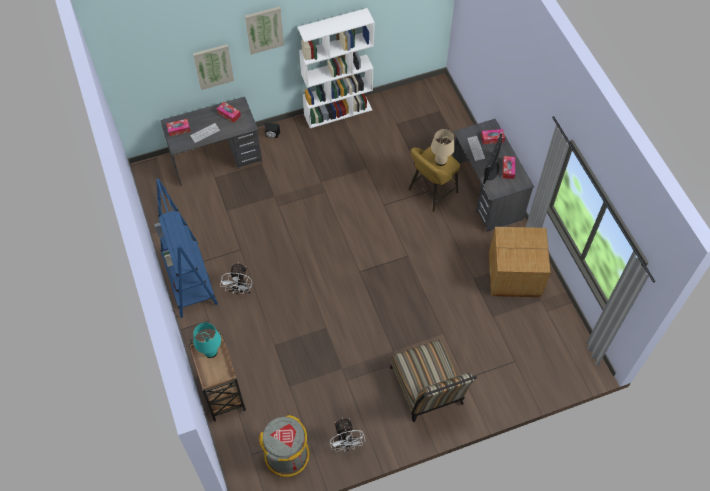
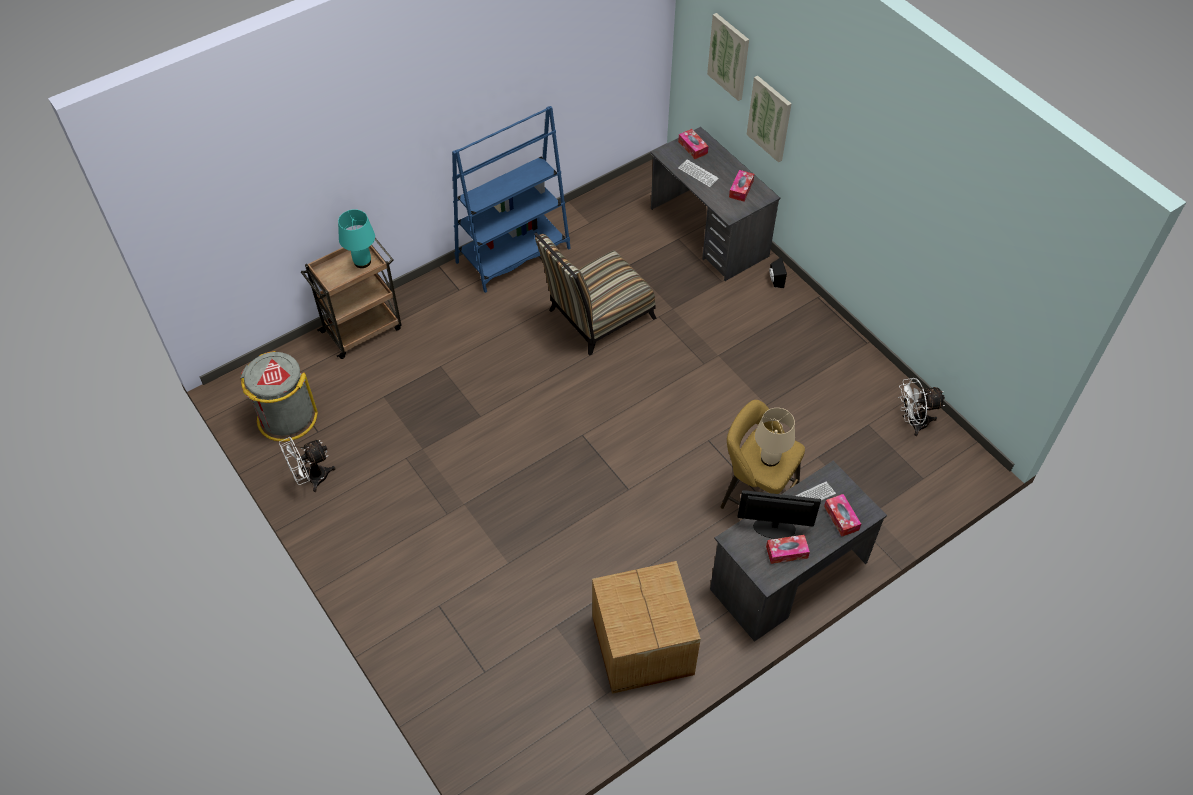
camera: 75 degrees right, 5 degrees down
white fan [220,262,253,295] -> white fan moved to [898,378,945,436]
picture [245,6,284,55] -> picture moved to [707,13,749,101]
white bookcase [297,8,375,128] -> none
chair [390,340,477,422] -> chair moved to [534,233,656,356]

